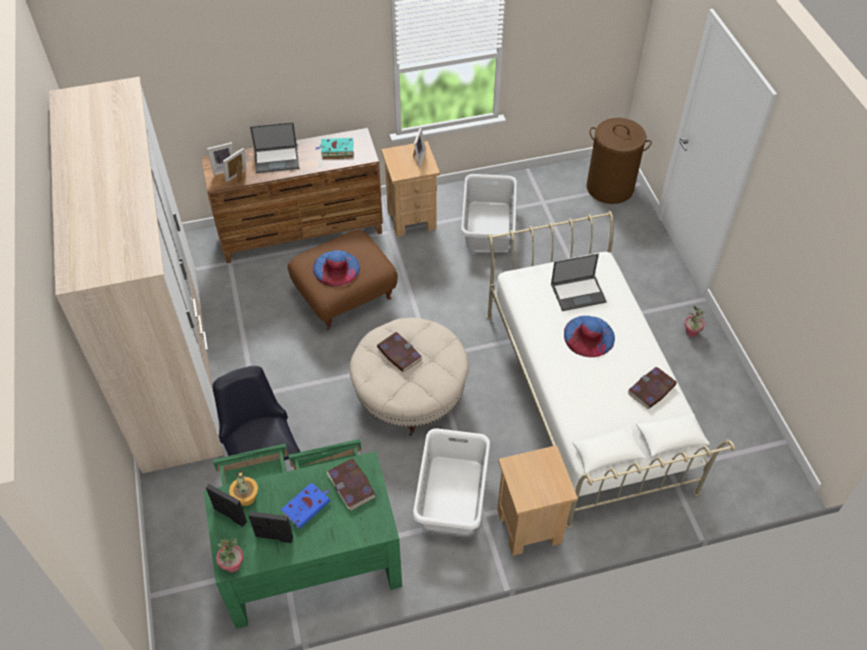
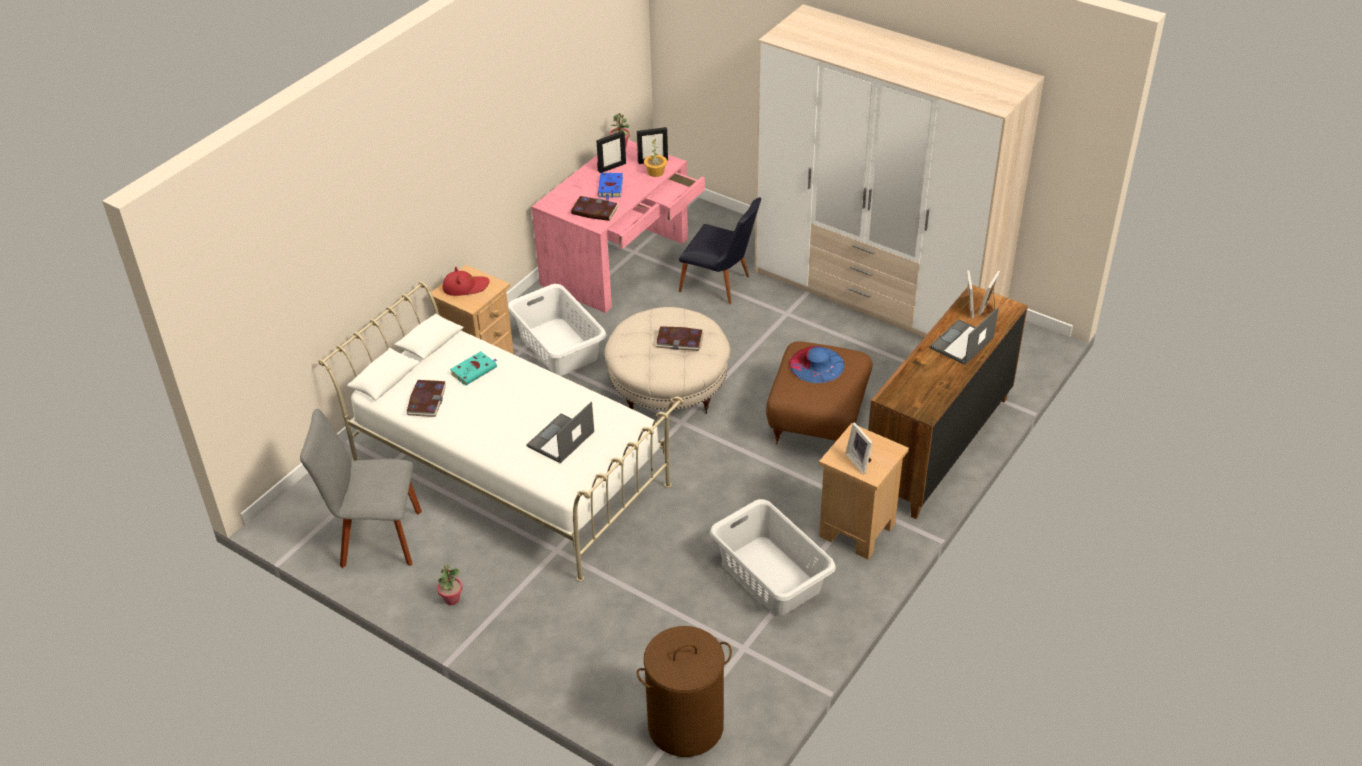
camera: 140 degrees right, 10 degrees down
green desk [204,439,402,629] -> pink desk [532,140,705,313]
turquoise book [316,138,354,156] -> turquoise book moved to [450,351,497,386]
blue hat [564,316,615,357] -> none
none -> grey chair [300,409,422,568]
none -> red hat [443,267,490,296]

